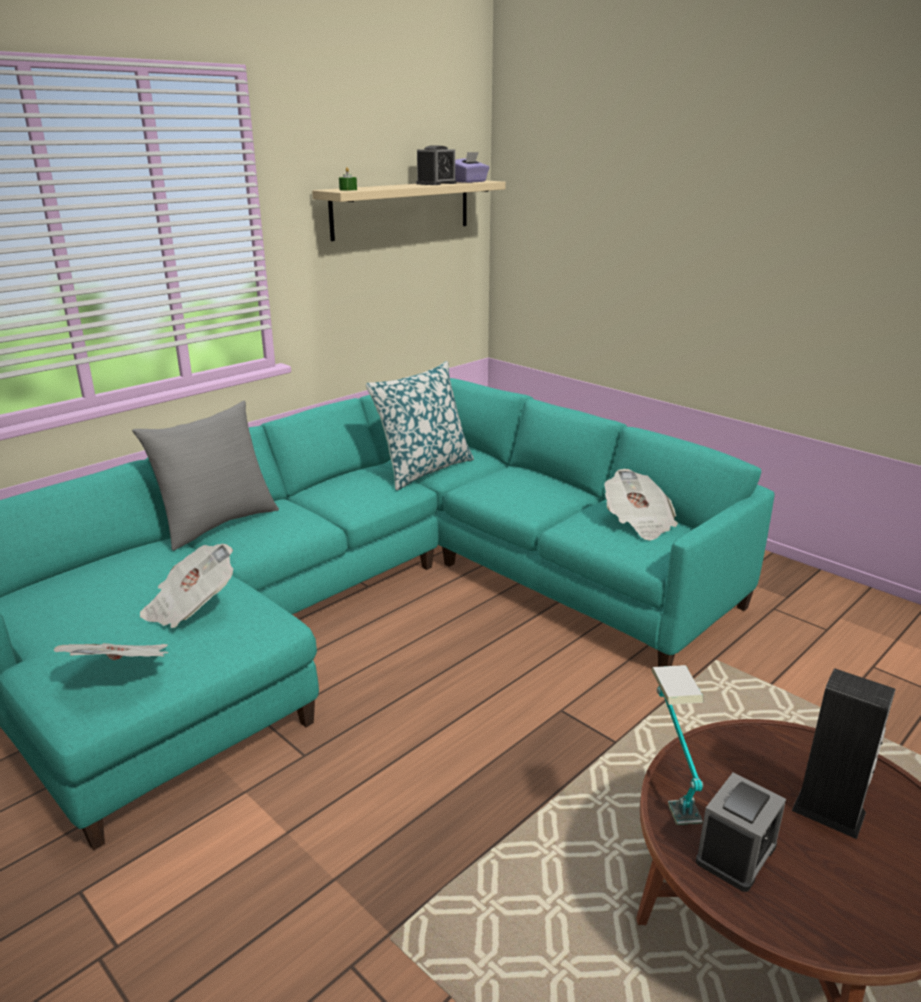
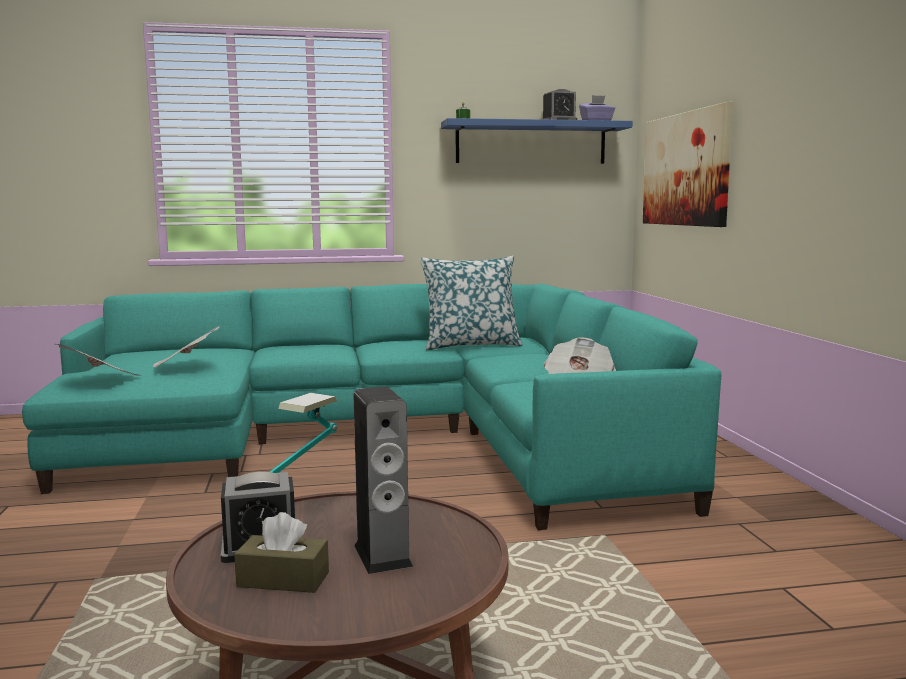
camera: 35 degrees right, 15 degrees down
grey pillow [132,401,279,551] -> none
beige shelf [312,180,506,241] -> blue shelf [441,118,633,164]
none -> brown tissue box [234,512,329,593]
none -> picture [643,102,733,227]

